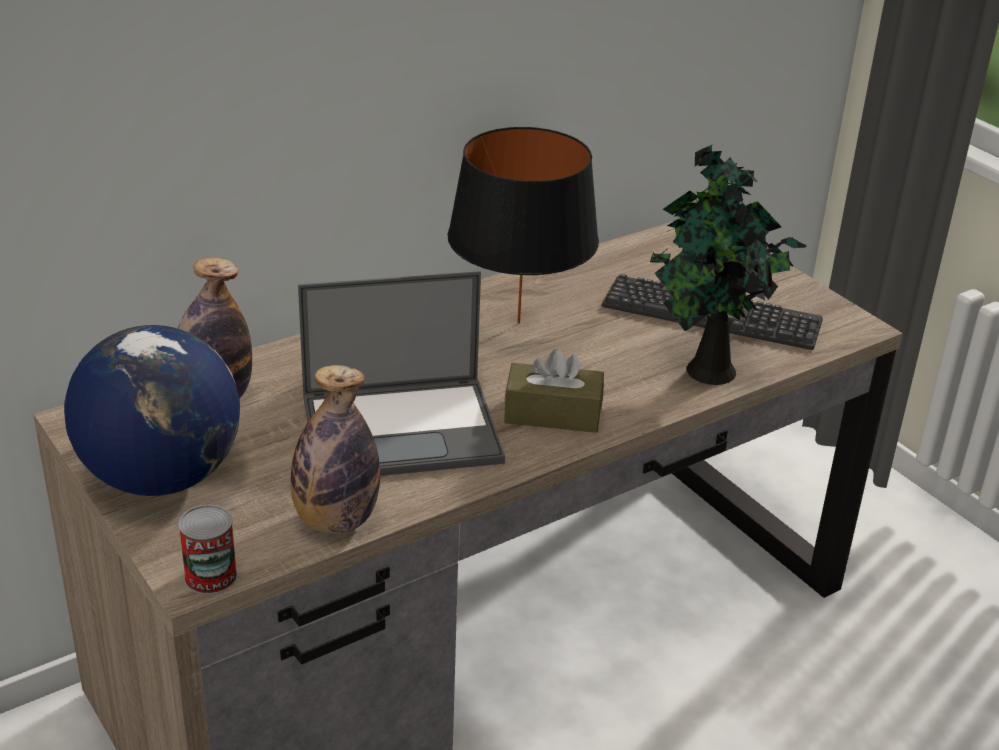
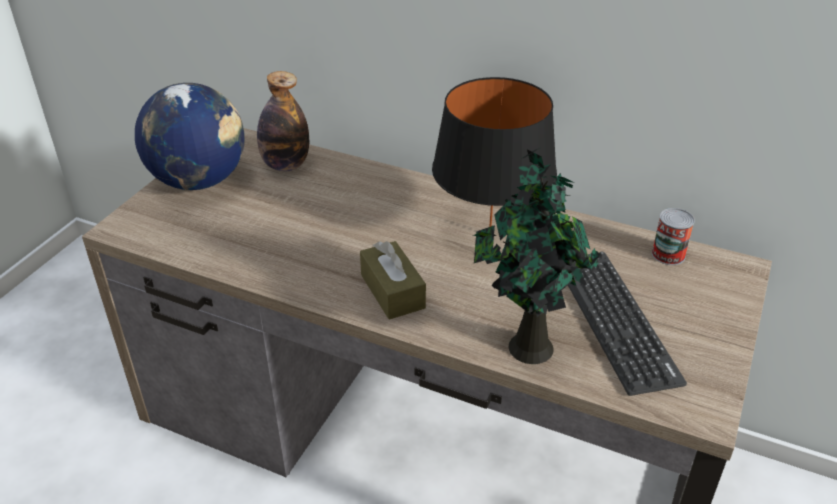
camera: 60 degrees right, 5 degrees up
can [178,505,237,595] -> can moved to [652,208,695,265]
bottle [291,365,380,534] -> none
laptop [298,271,505,476] -> none

